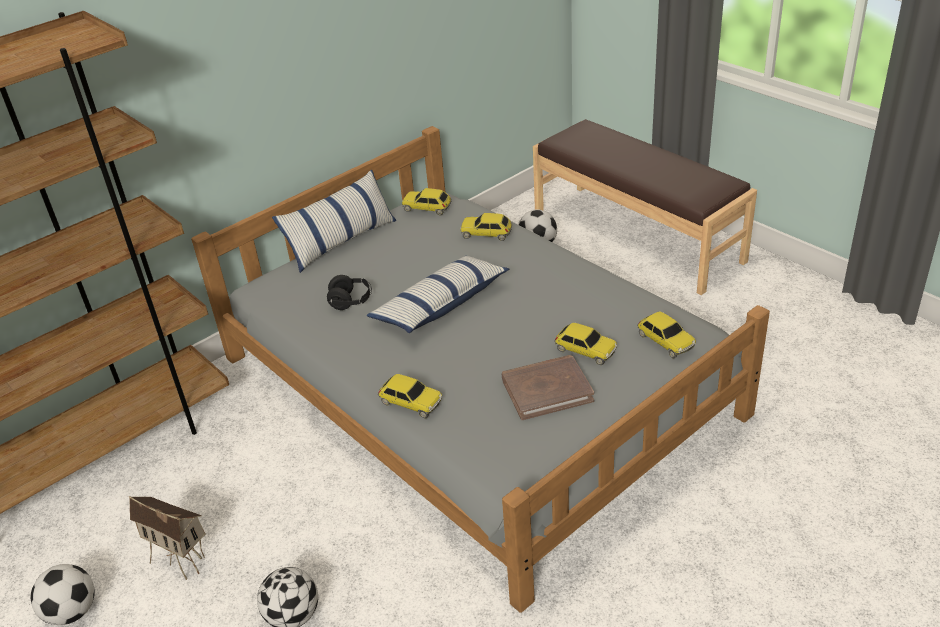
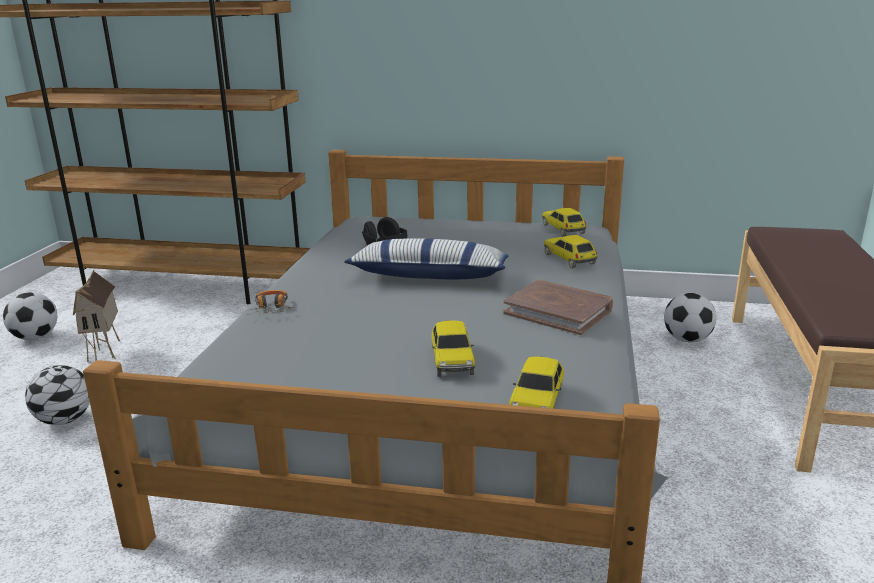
camera: 50 degrees right, 15 degrees down
pillow [272,170,396,273] -> none
toy car [378,374,442,418] -> headphones [244,290,294,315]
brown book [502,355,594,420] -> brown book moved to [503,280,613,335]

